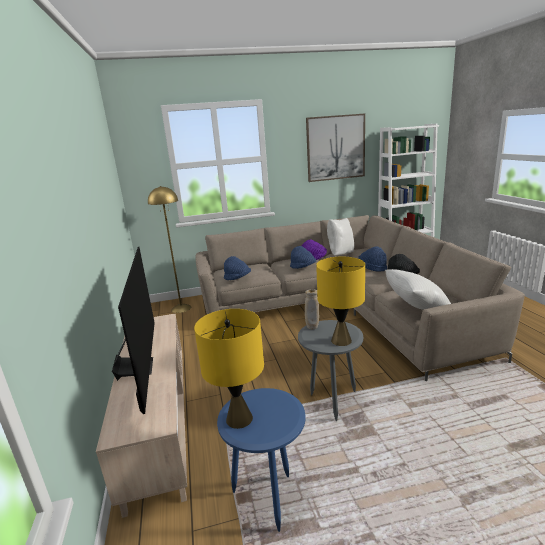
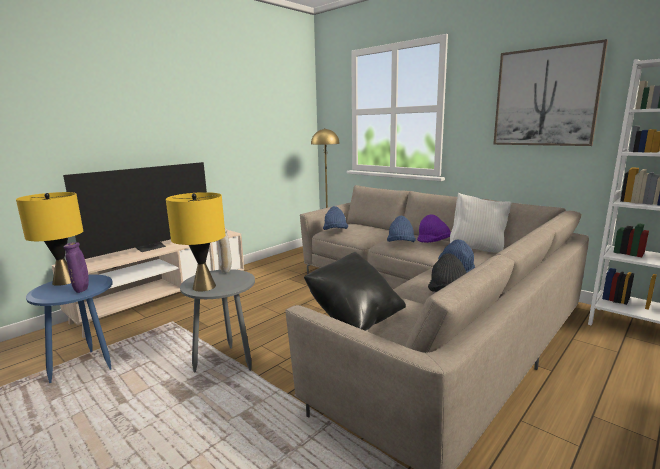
camera: 55 degrees right, 5 degrees down
white pillow [385,269,451,310] -> black pillow [304,252,406,331]
none -> purple vase [64,242,89,293]

